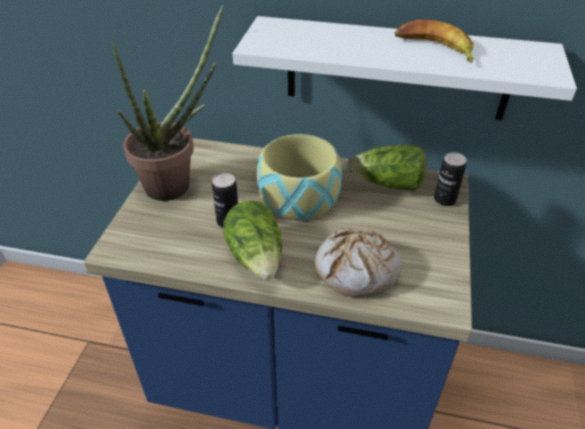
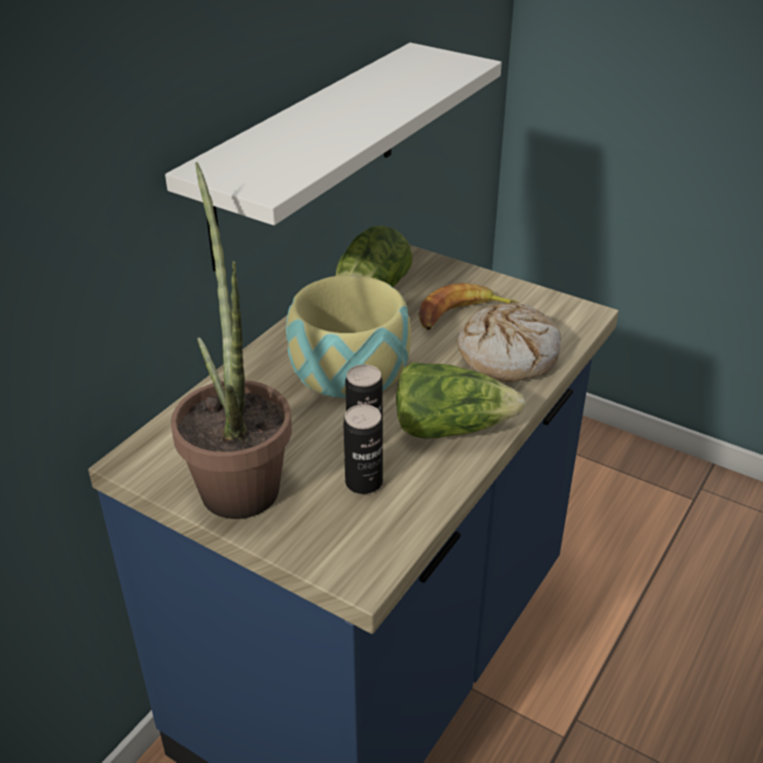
camera: 70 degrees left, 5 degrees down
banana [395,20,474,63] -> banana moved to [419,283,519,330]
can [434,152,467,206] -> can moved to [343,404,383,494]

